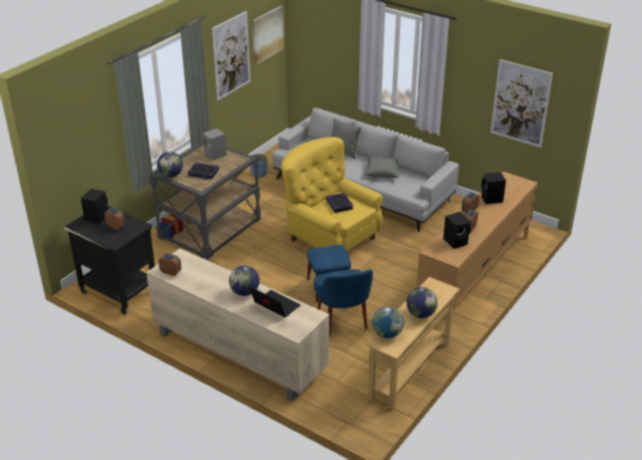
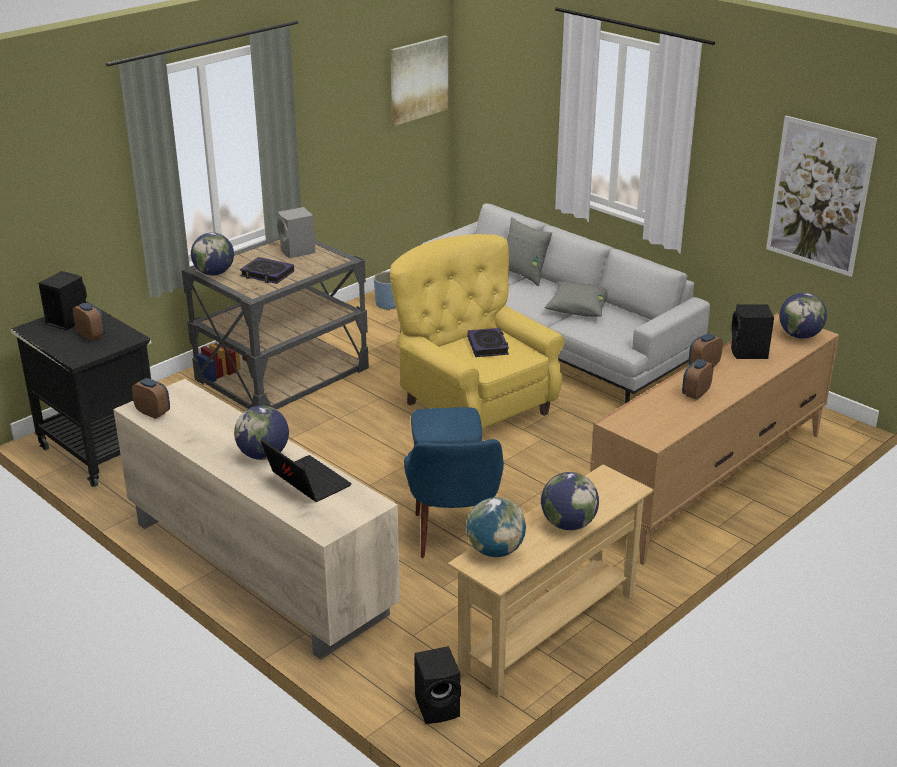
camera: 10 degrees right, 5 degrees down
picture [212,11,250,100] -> none
black speaker [443,212,470,249] -> black speaker moved to [414,646,461,724]
none -> globe [779,293,827,339]

